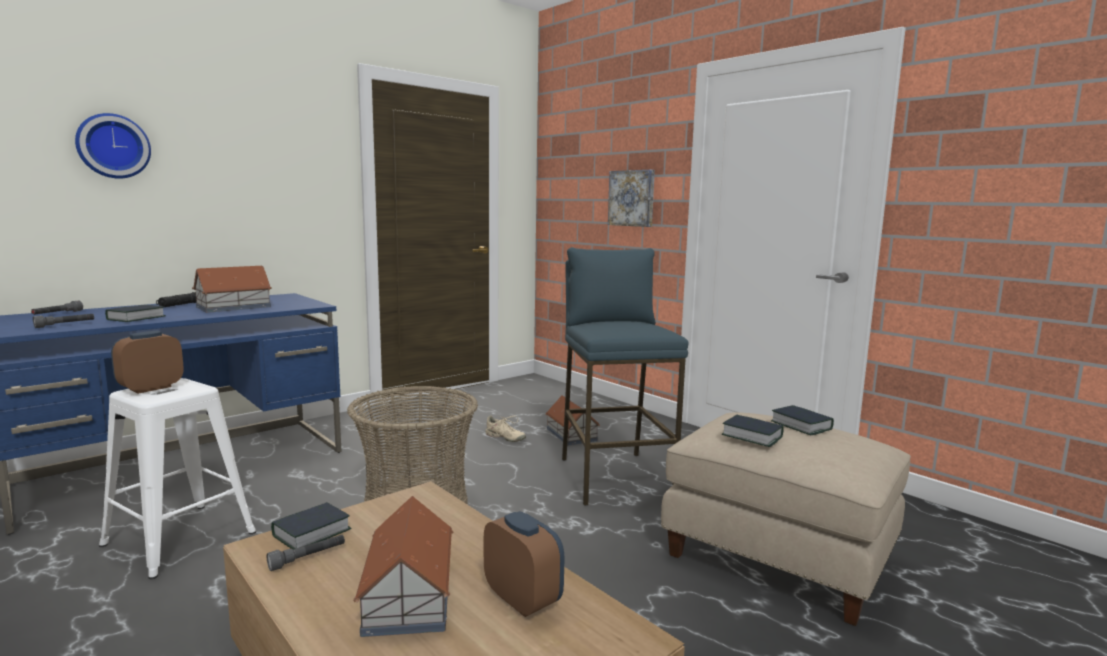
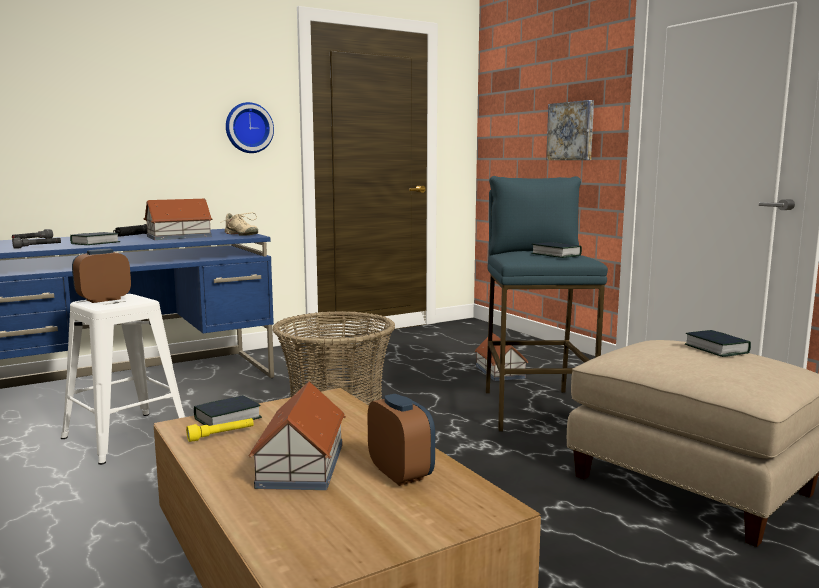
camera: 10 degrees right, 0 degrees up
wall clock [75,113,151,179] -> wall clock moved to [226,102,274,153]
grey flashlight [267,535,345,571] -> yellow flashlight [186,418,254,442]
beige shoe [485,415,526,442] -> beige shoe moved to [220,212,258,236]
book [722,415,784,447] -> book moved to [531,242,582,258]

